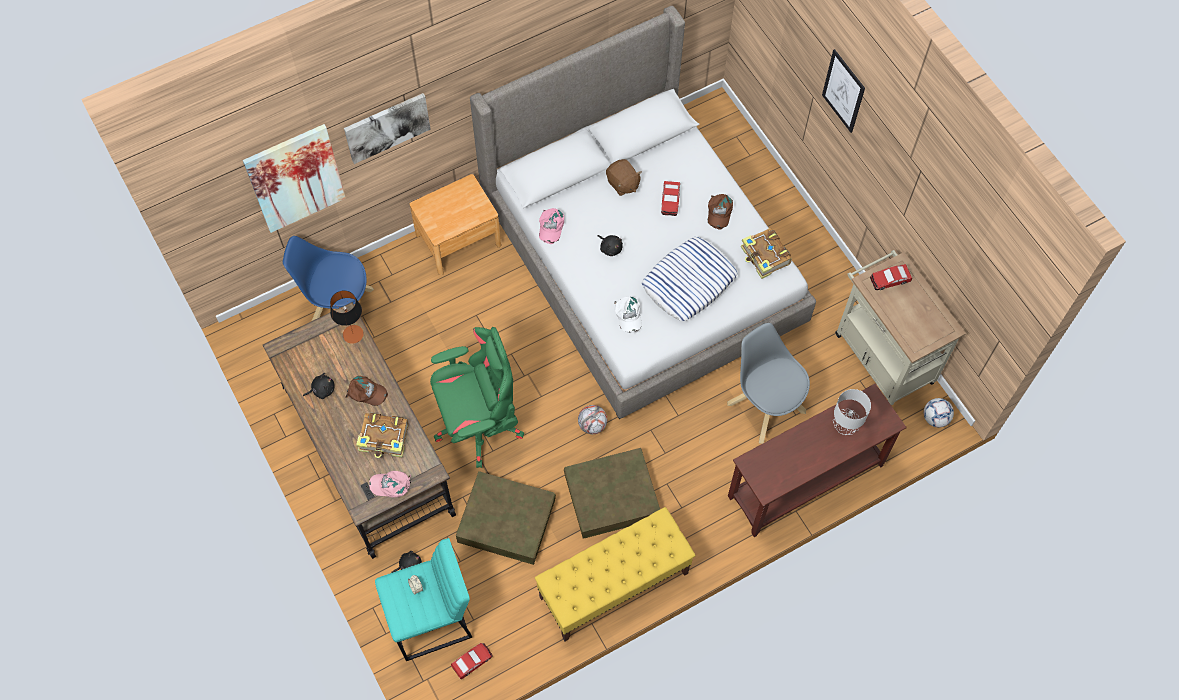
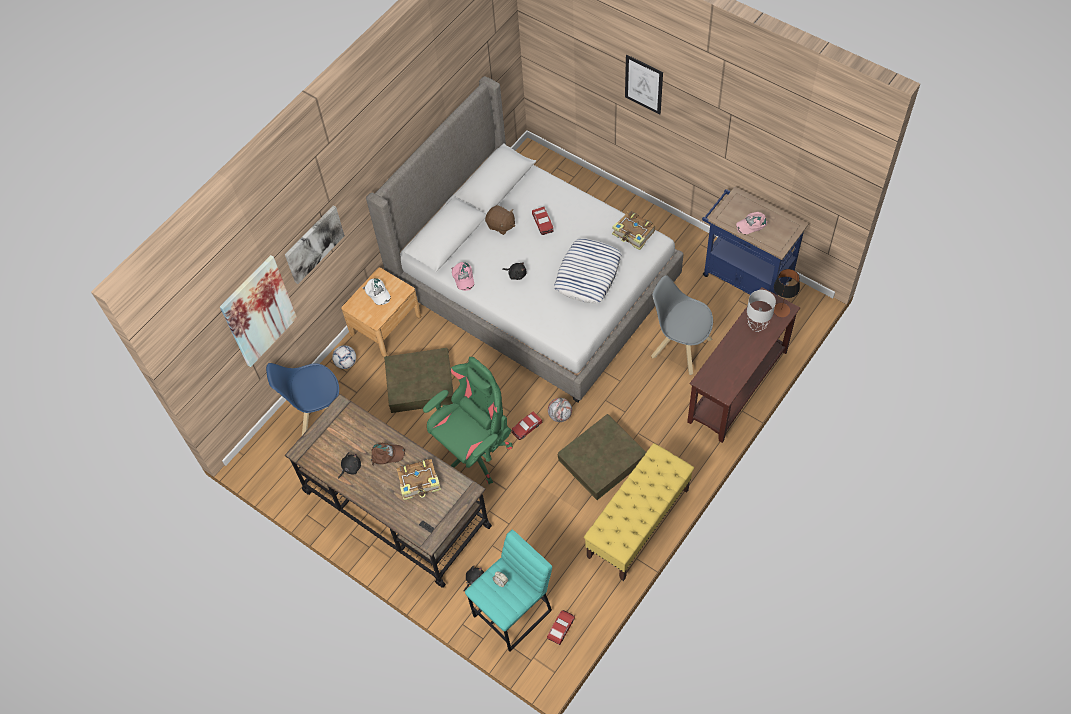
camera: 20 degrees left, 5 degrees down
table lamp [330,290,364,344] -> table lamp moved to [774,269,800,317]
pink cap [369,471,411,498] -> pink cap moved to [736,212,767,234]
brown storage box [456,471,556,565] -> brown storage box moved to [384,348,454,413]
white cap [614,296,642,333] -> white cap moved to [363,278,391,305]
brown cap [708,194,733,230] -> none
beige cart [835,250,966,405] -> blue cart [702,187,808,295]
toy car [870,264,912,290] -> toy car moved to [511,412,542,440]
football [924,398,954,427] -> football moved to [332,345,356,369]

